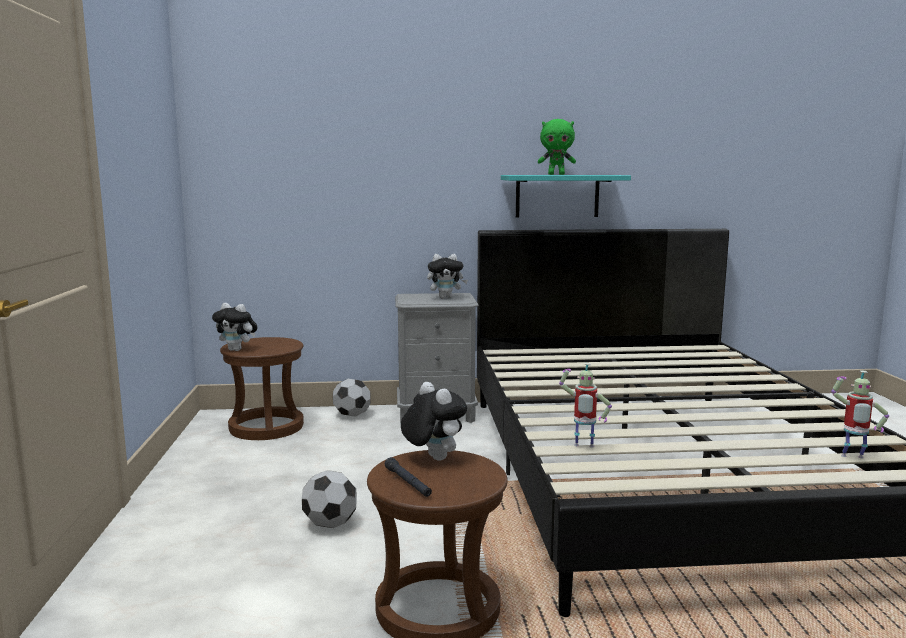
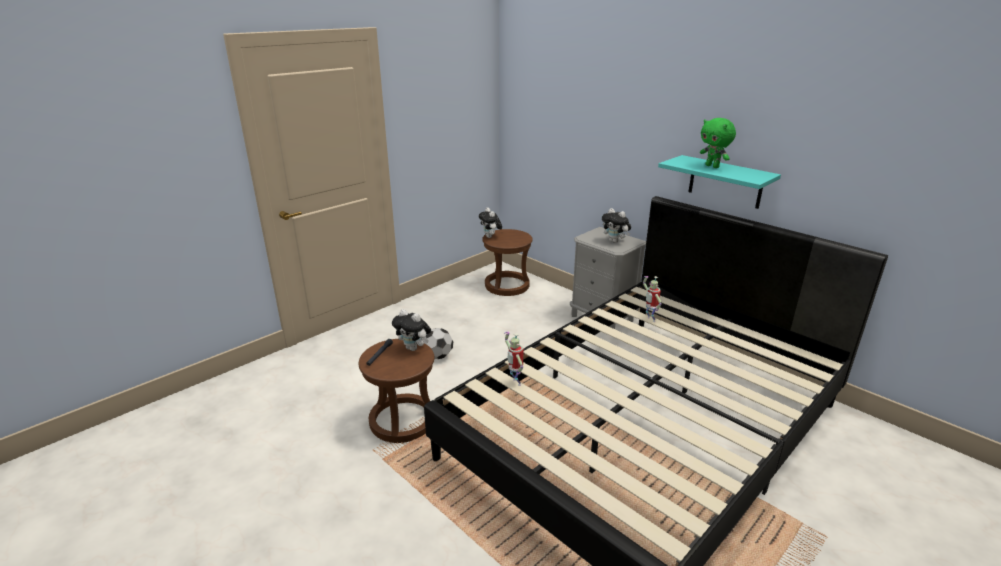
camera: 50 degrees right, 15 degrees up
football [333,379,371,417] -> none
plush toy [401,382,467,461] -> plush toy turned 105 degrees clockwise [392,309,431,351]
toy robot [831,370,889,458] -> toy robot moved to [643,276,662,322]

